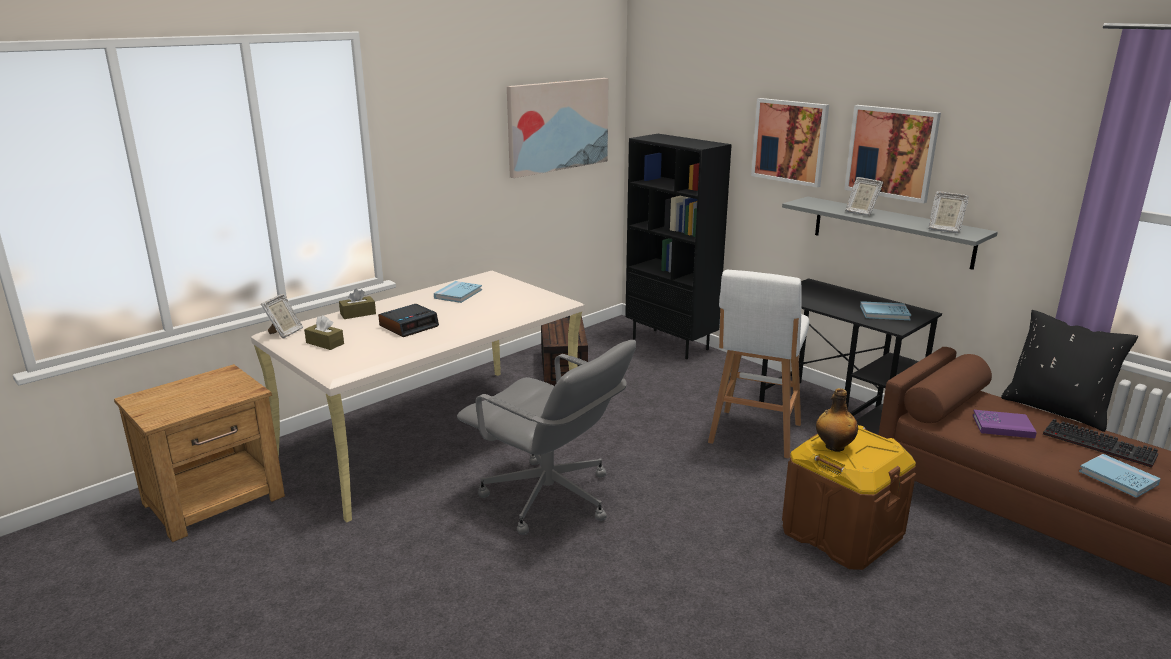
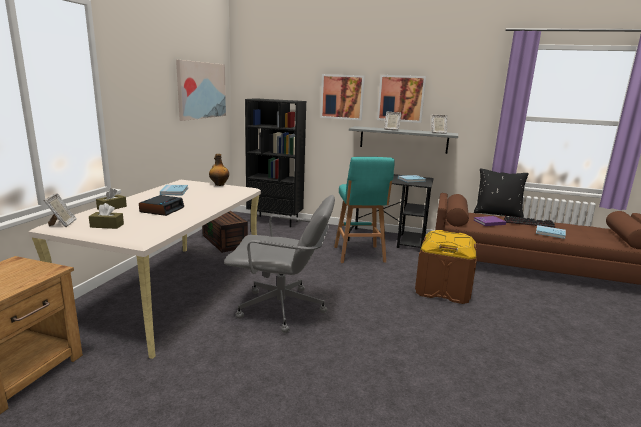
camera: 30 degrees left, 5 degrees down
white stool [708,270,809,459] -> turquoise stool [334,157,395,263]
bottle [816,388,858,452] -> bottle moved to [209,154,229,186]

